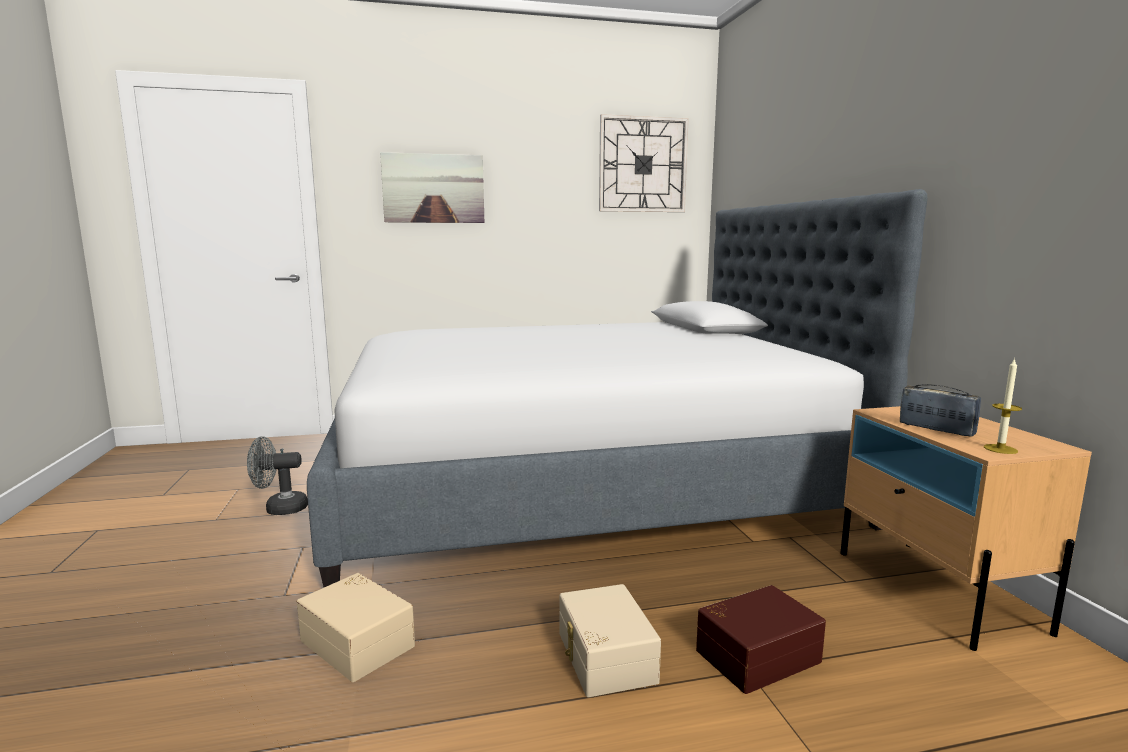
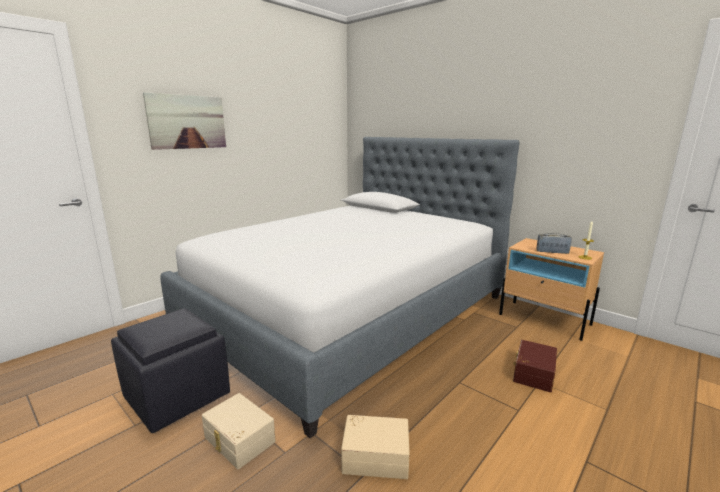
camera: 35 degrees left, 5 degrees up
grey fan [247,436,308,515] -> black ottoman [111,308,230,433]
beige storage box [559,584,661,697] -> beige storage box moved to [202,393,276,469]
wall clock [599,114,689,212] -> none

